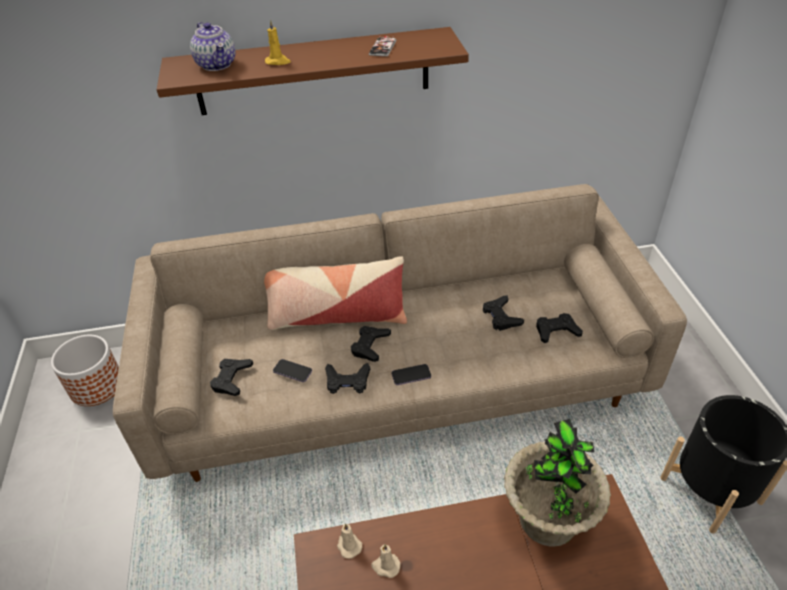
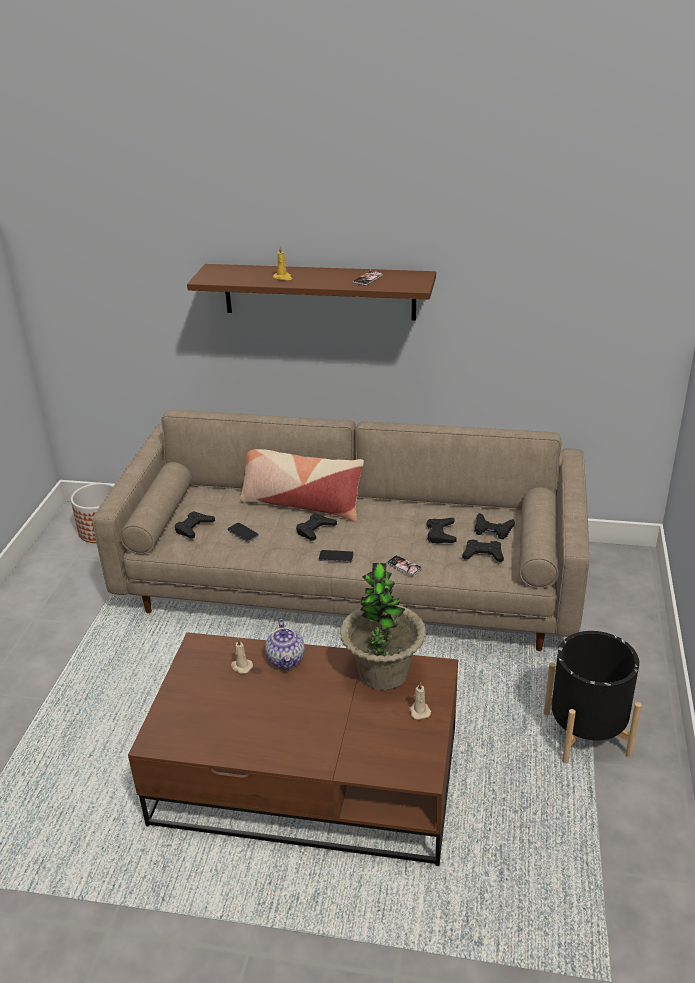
camera: 20 degrees right, 10 degrees down
teapot [190,22,236,71] -> teapot moved to [265,619,305,670]
black game controller [325,363,370,394] -> black game controller moved to [475,513,515,539]
beige candle [337,523,362,559] -> beige candle moved to [409,682,431,720]
none -> phone [386,555,422,576]

